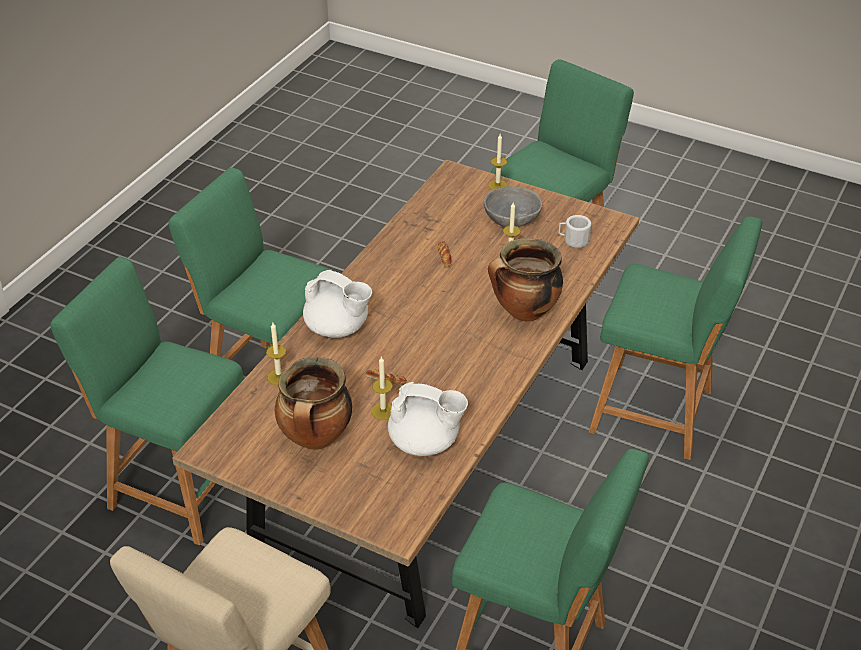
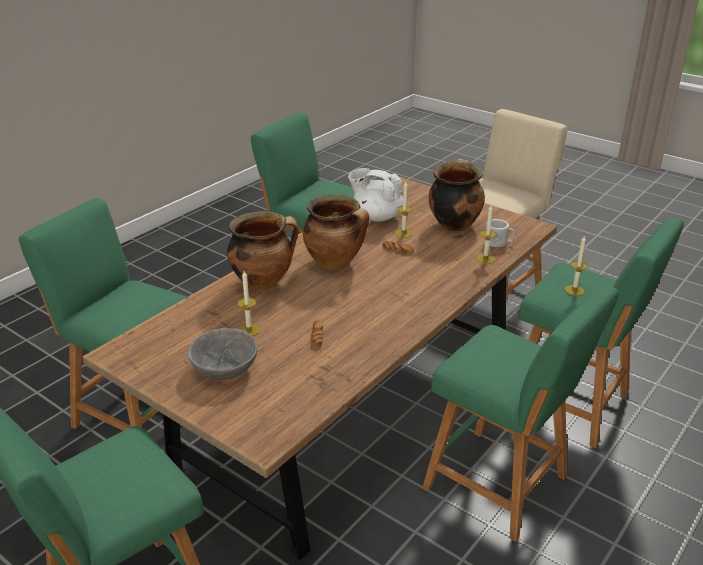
camera: 170 degrees left, 10 degrees down
white teapot [303,270,372,338] -> none
candle [488,134,507,190] -> candle moved to [565,235,588,296]
white mug [558,215,591,248] -> white mug moved to [486,219,514,247]
none -> cooking pot [303,195,369,270]

